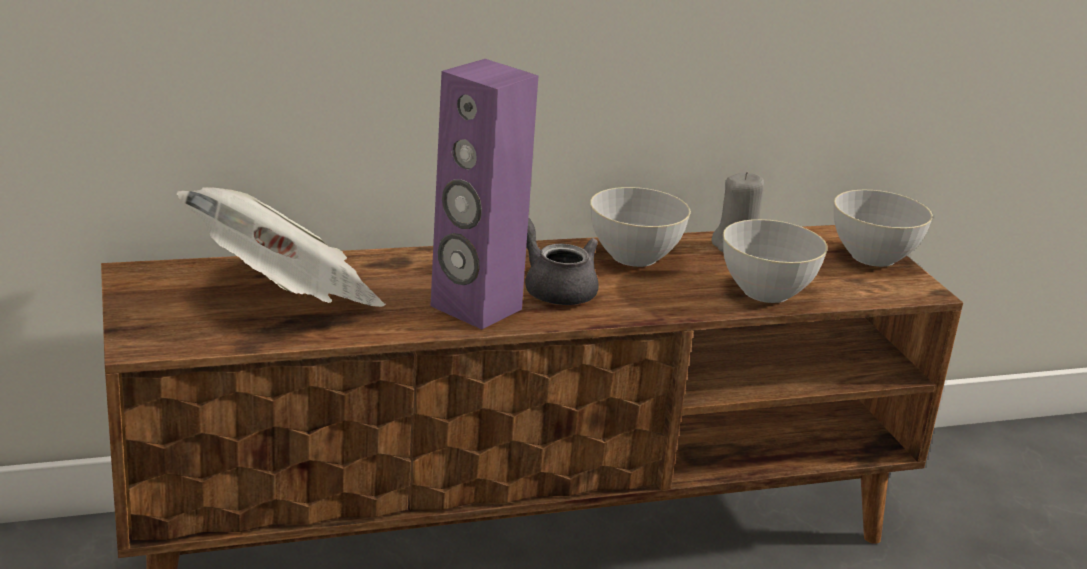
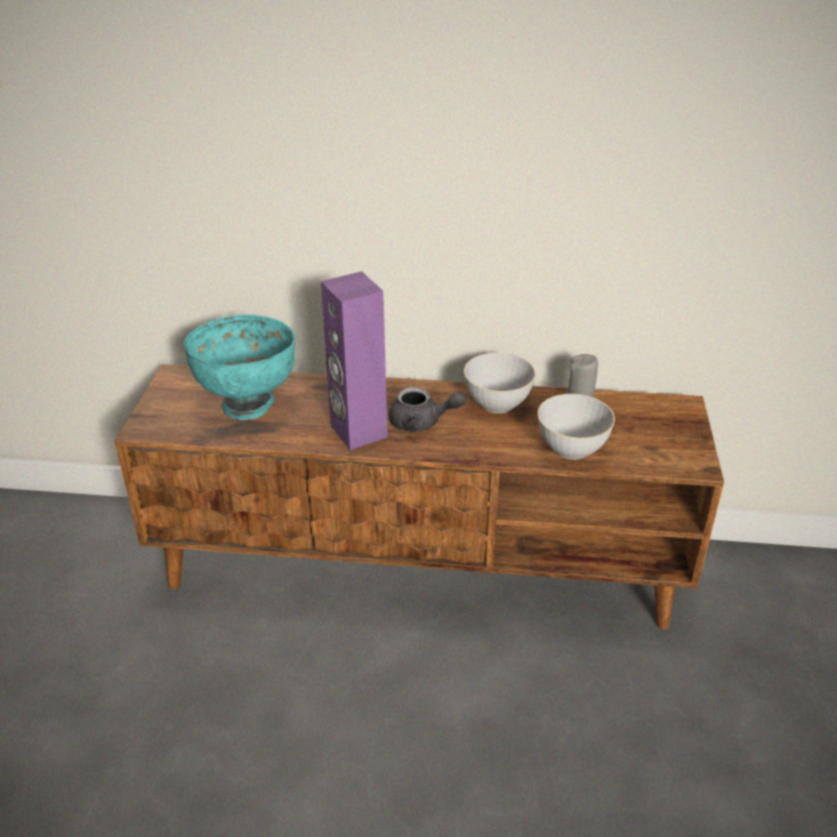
camera: 25 degrees right, 10 degrees up
newspaper [177,187,386,307] -> turquoise bowl [184,315,295,420]
grey teapot [525,218,599,305] -> grey teapot turned 120 degrees clockwise [389,387,466,432]
grey bowl [834,190,933,267] -> none

